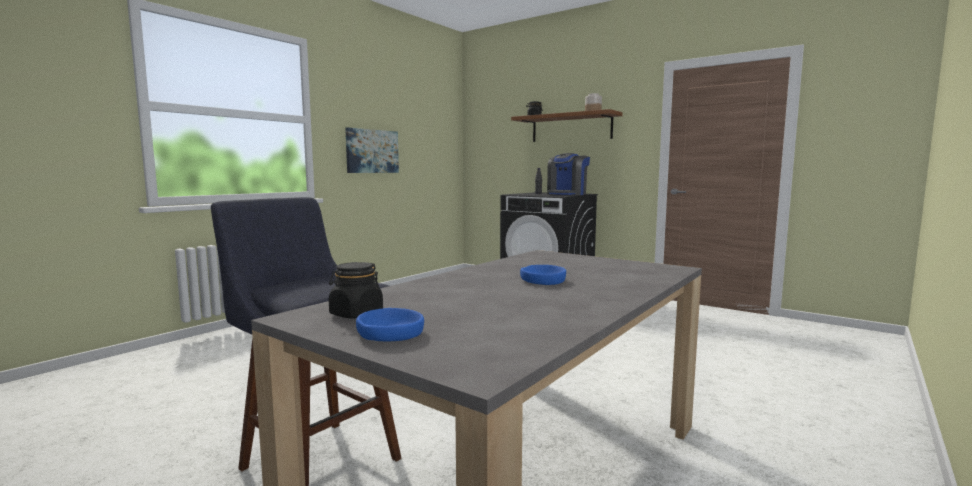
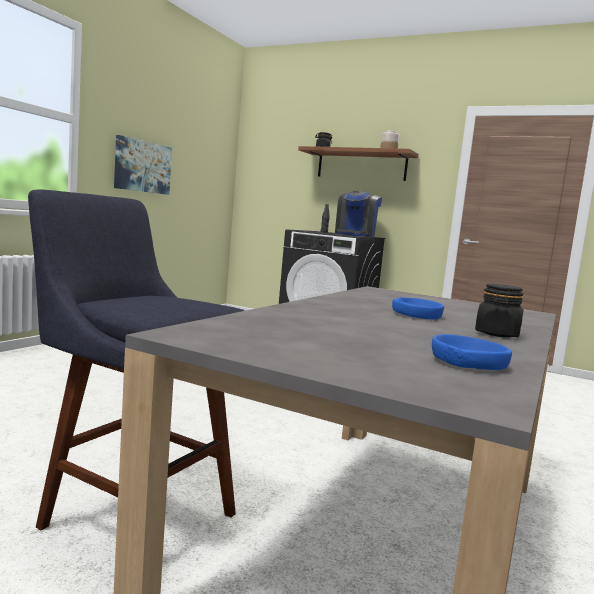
camera: 10 degrees left, 0 degrees up
black jar [329,262,383,319] -> black jar moved to [475,284,524,337]
blue bowl [356,308,424,341] -> blue bowl moved to [432,334,512,370]

